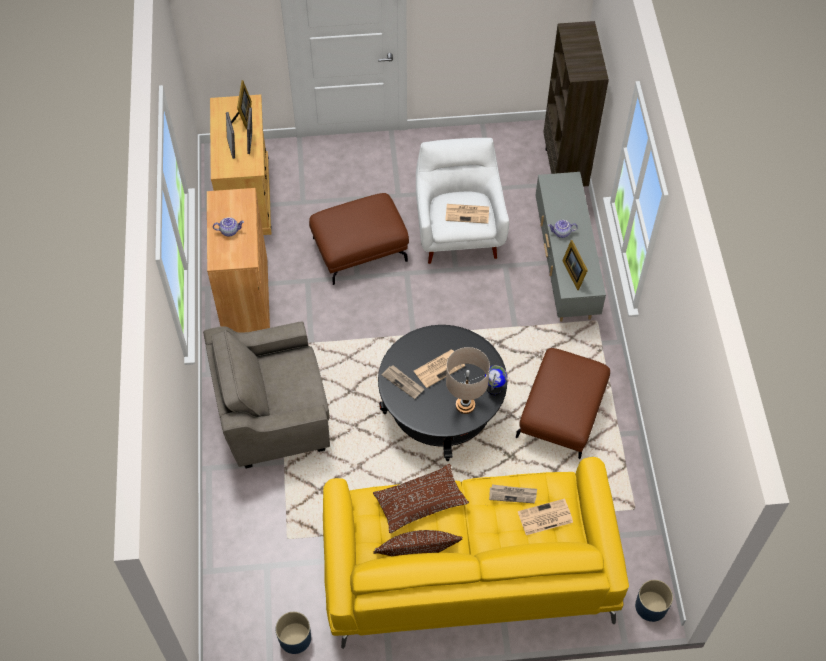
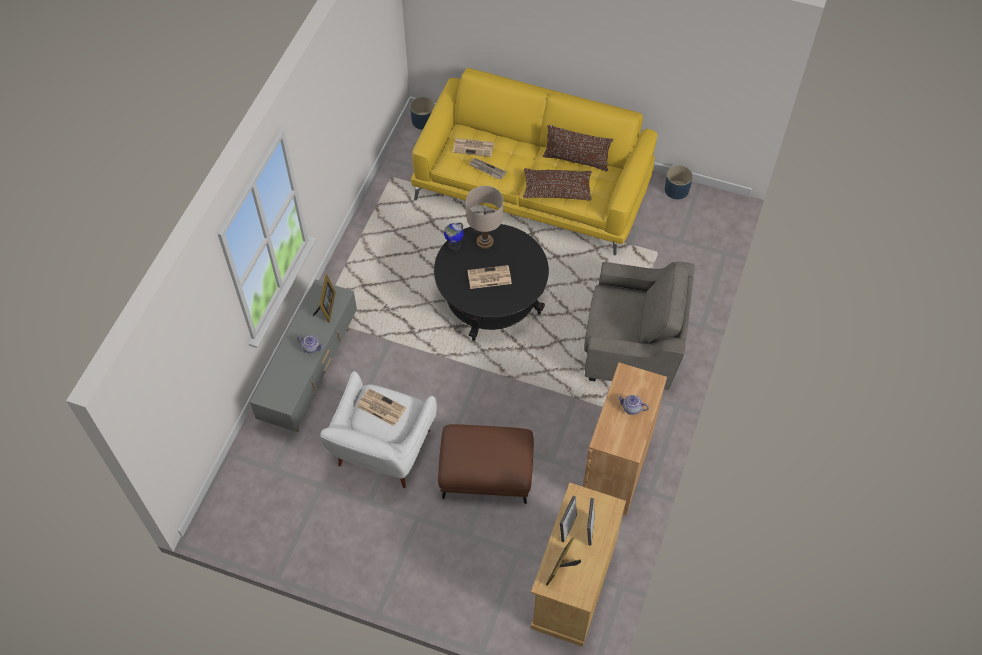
camera: 155 degrees left, 0 degrees up
newspaper [382,365,424,399] -> none
brown ottoman [516,348,610,459] -> none
brown bookcase [543,21,609,187] -> none

